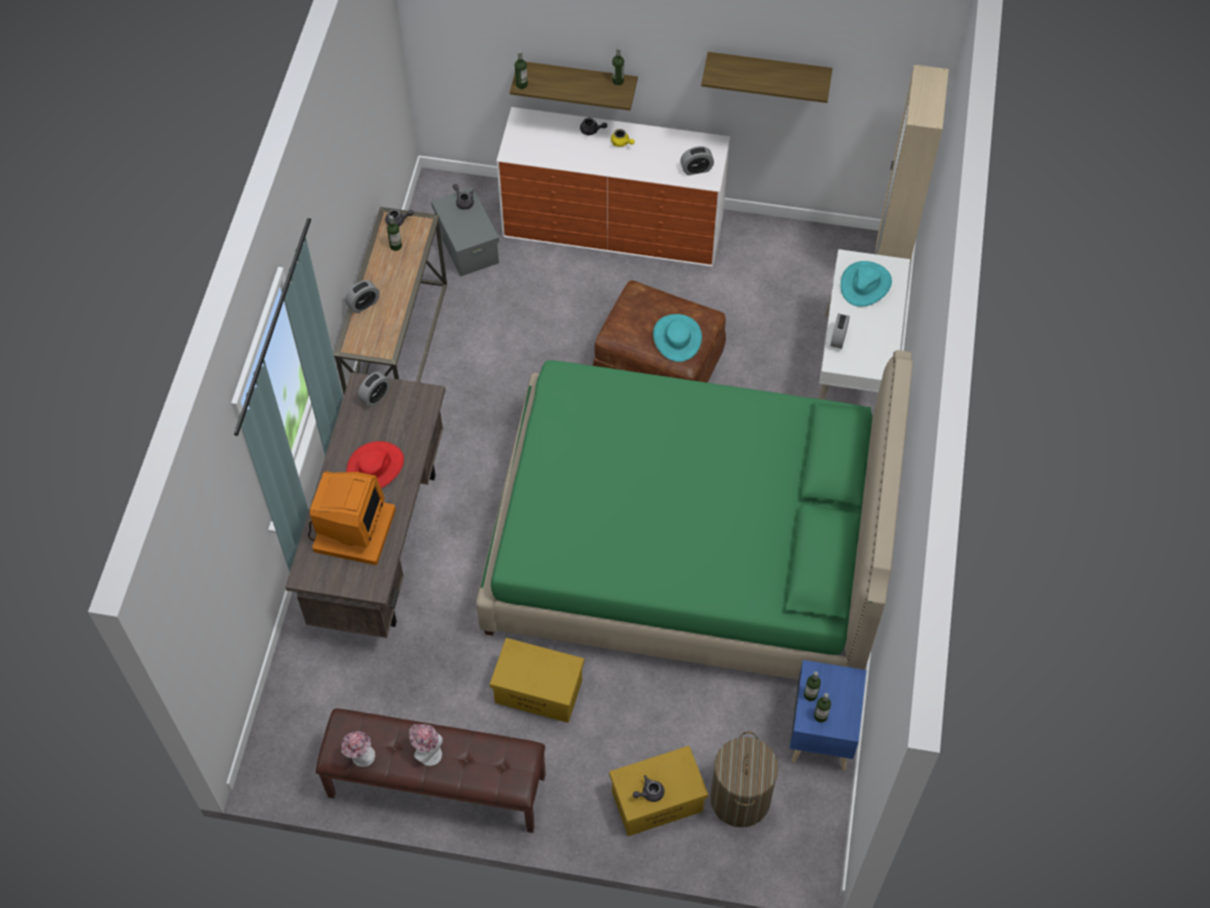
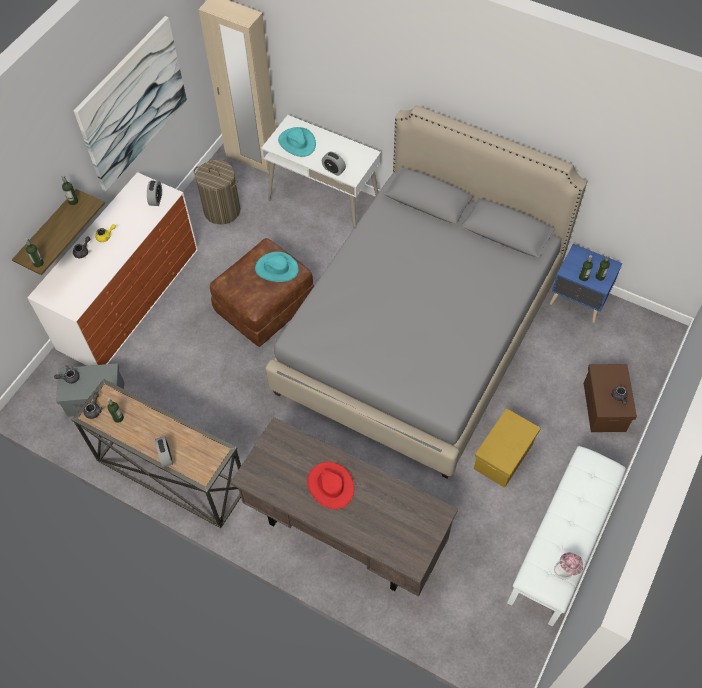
camera: 70 degrees left, 0 degrees up
monitor [308,471,396,565] -> none
brown bench [316,708,546,833] -> white bench [507,446,626,627]
alarm clock [358,372,390,407] -> none
hat [409,724,443,766] -> none
green bed [476,350,913,680] -> grey bed [265,105,587,479]
yellow storage box [609,746,708,836] -> brown storage box [584,364,637,432]
shelf [701,52,833,103] -> picture [74,16,187,191]
laundry basket [710,731,778,827] -> laundry basket moved to [194,160,241,224]

